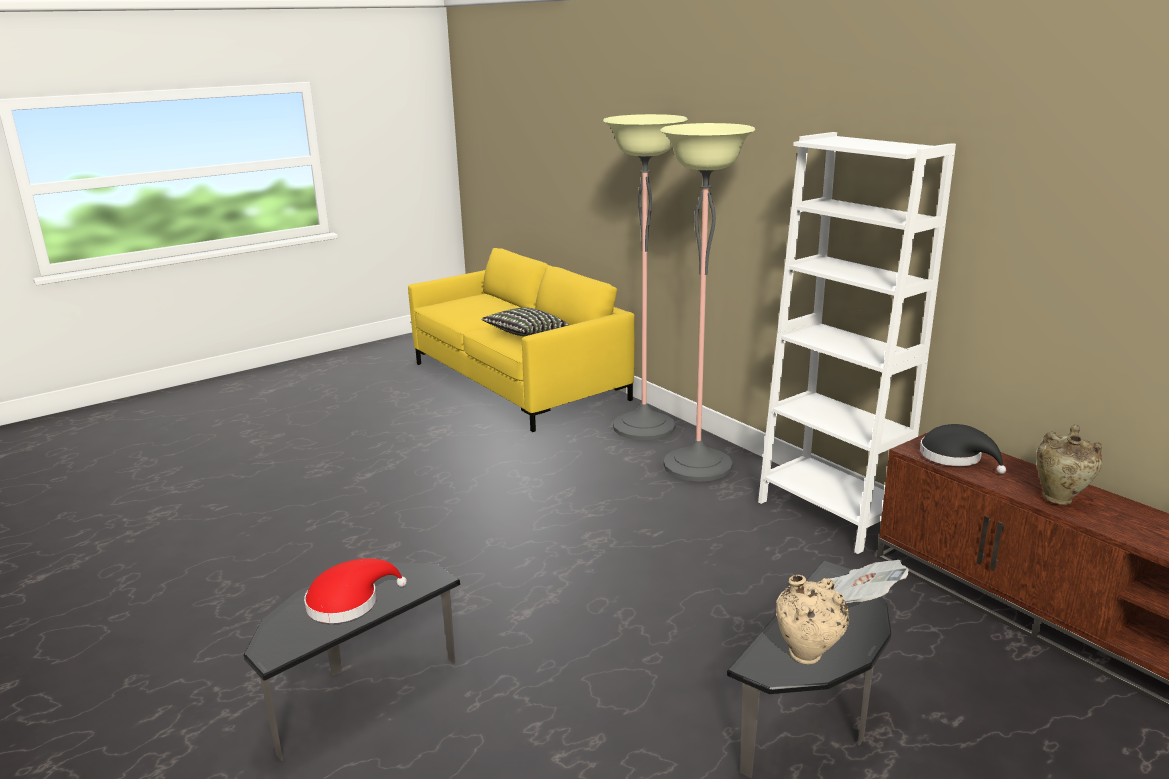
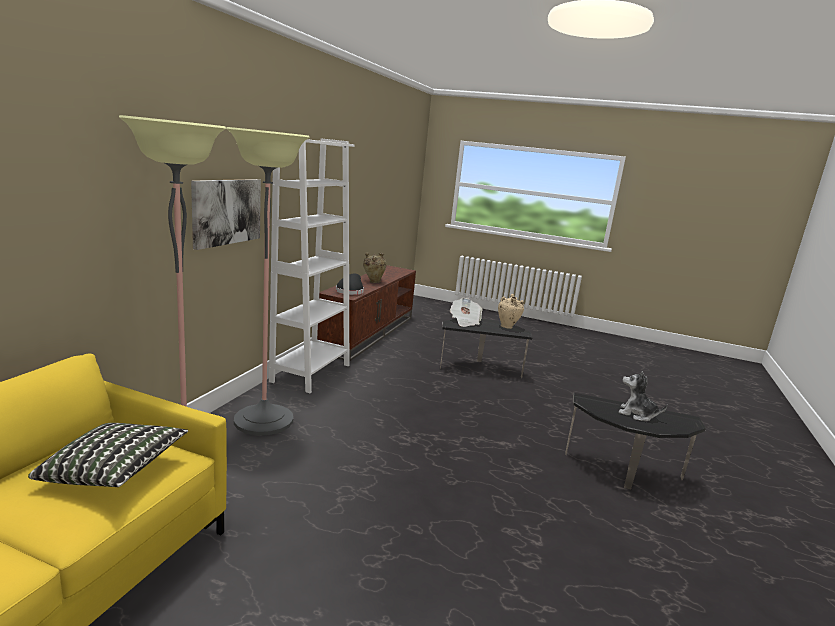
camera: 125 degrees left, 5 degrees down
red hat [304,558,407,623] -> plush toy [618,371,668,421]
none -> picture [191,179,261,250]

